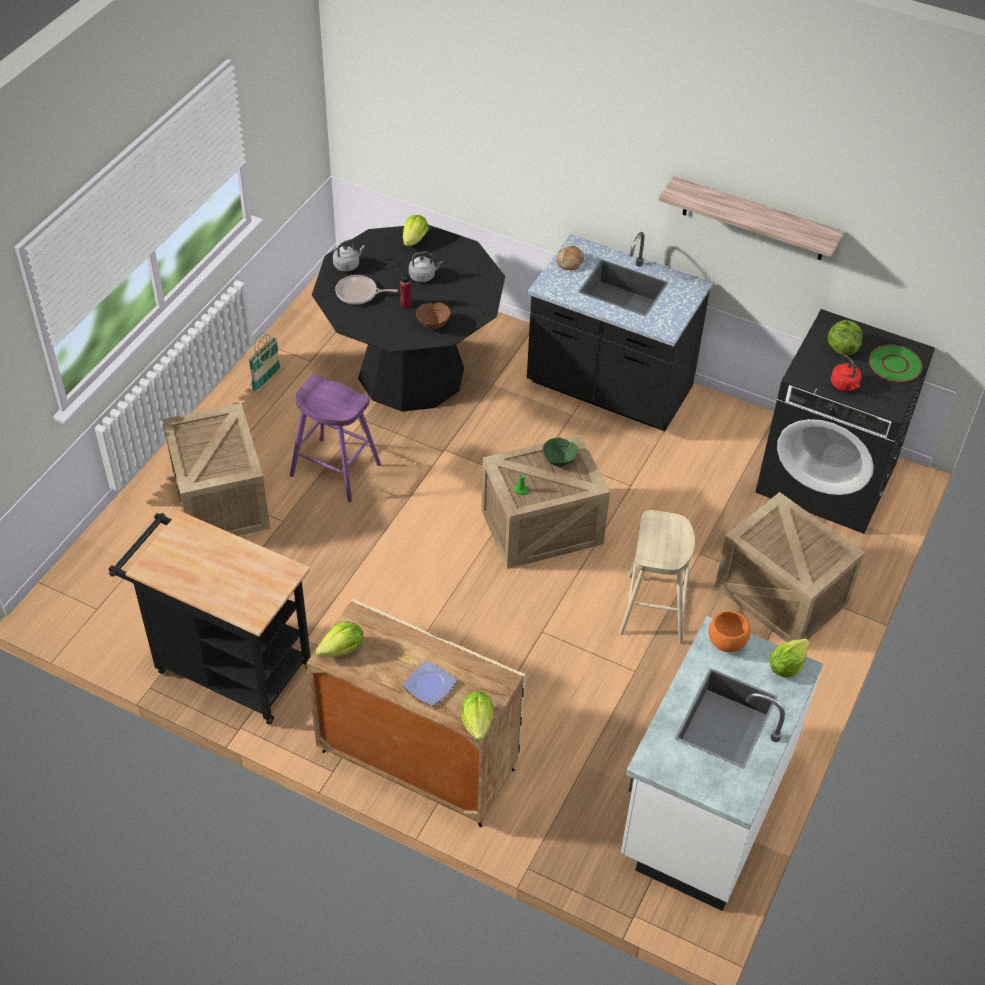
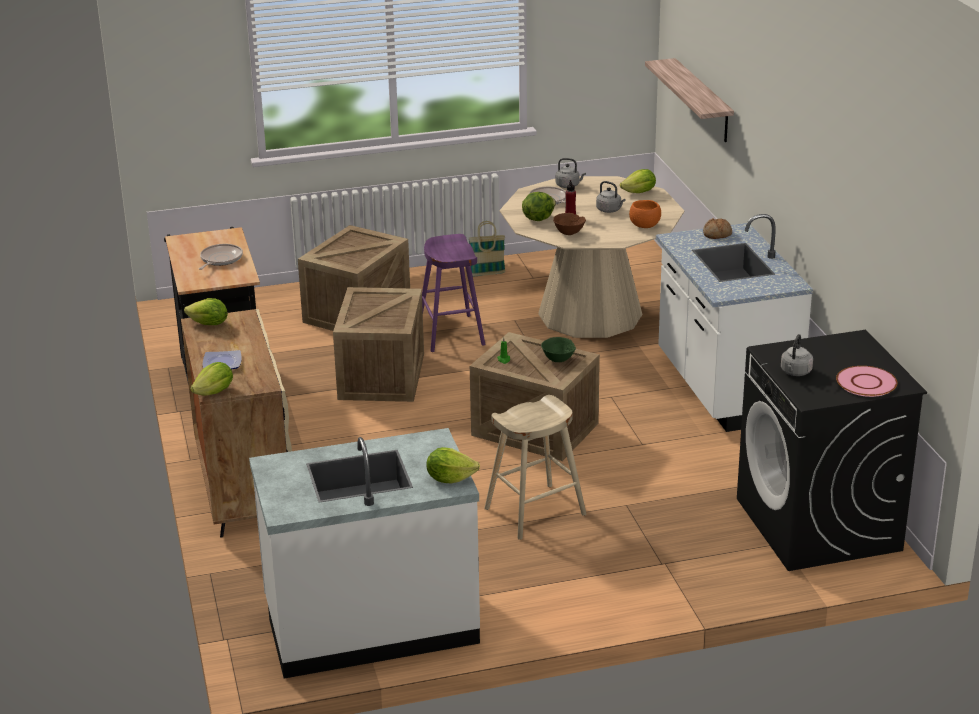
camera: 50 degrees right, 20 degrees down
black dining table [312,225,505,411] -> beige dining table [500,176,684,338]
black counter [527,232,713,432] -> white counter [656,214,813,432]
shelf [659,176,844,260] -> shelf moved to [645,58,734,142]
orange bowl [708,611,751,652] -> orange bowl moved to [629,200,661,228]
crate [715,492,865,642] -> crate moved to [333,287,424,402]
lettuce [827,320,863,355] -> lettuce moved to [522,192,556,221]
red kettle [831,355,862,391] -> grey kettle [781,334,813,376]
green plate [869,345,923,382] -> pink plate [836,366,897,397]
none -> frying pan [199,244,243,270]

